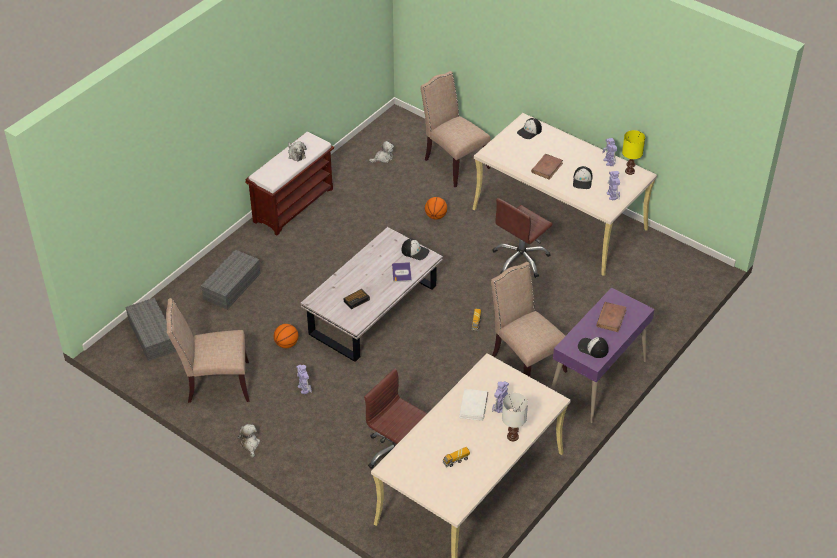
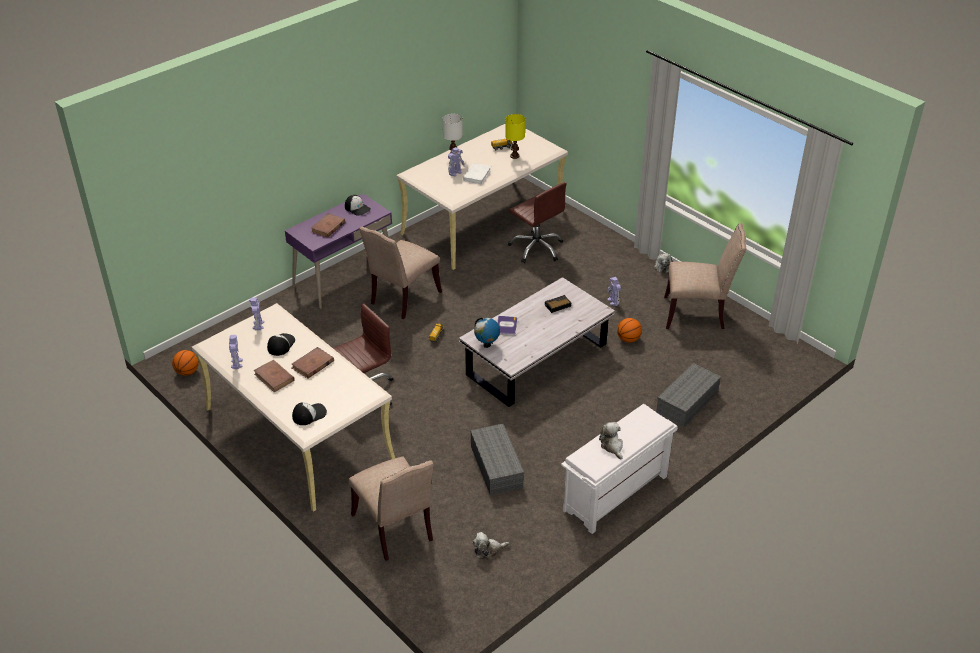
camera: 170 degrees left, 5 degrees down
grey storage box [125,298,176,361] -> grey storage box moved to [470,424,524,495]
brown bench [245,131,334,235] -> white bench [561,404,677,534]
cap [401,238,429,260] -> globe [474,318,500,348]
basketball [425,197,447,220] -> basketball moved to [172,350,199,376]
beige chair [491,262,567,377] -> beige chair turned 60 degrees clockwise [359,227,442,319]
yellow table lamp [622,130,645,175] -> yellow table lamp moved to [505,114,525,159]
none -> brown book [254,360,295,392]

